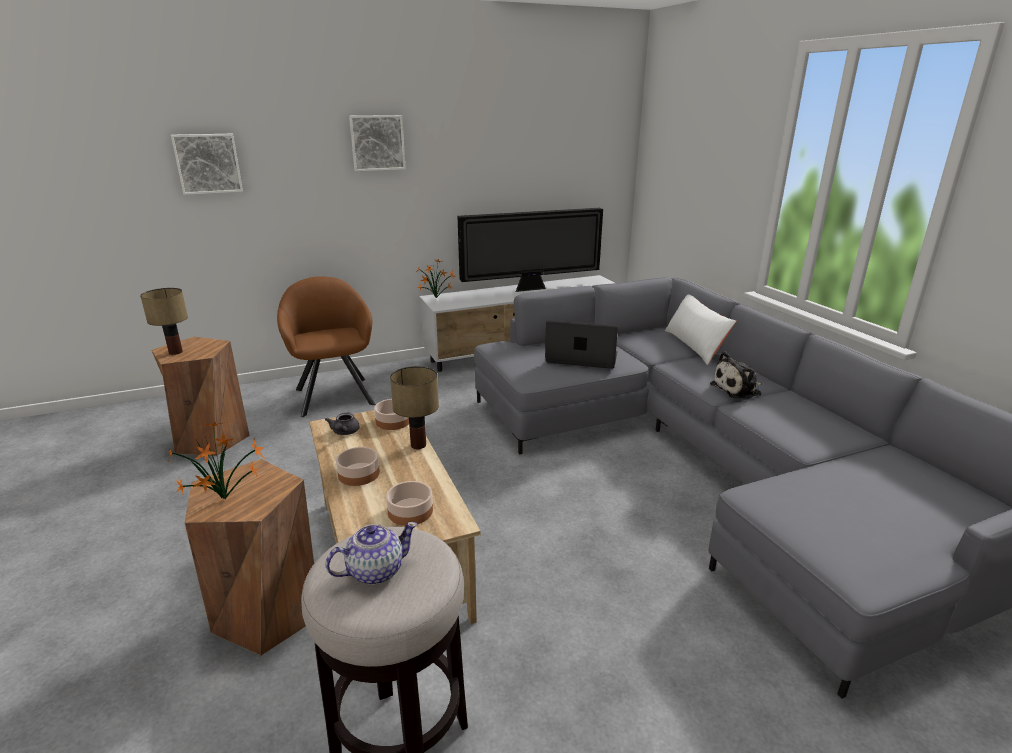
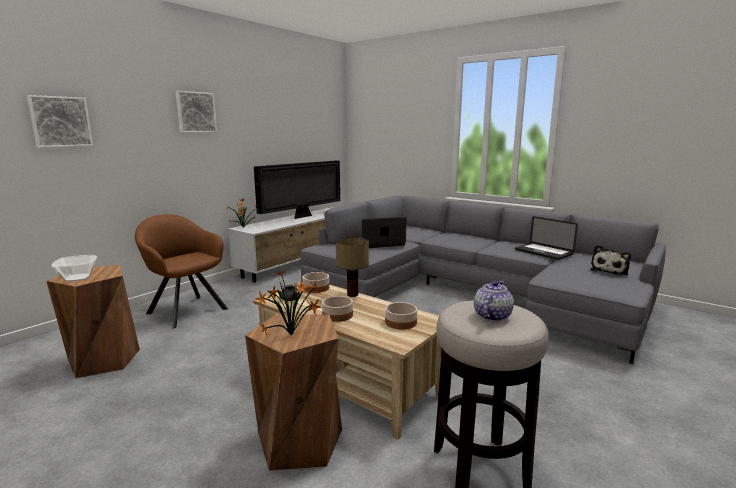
camera: 30 degrees left, 10 degrees down
table lamp [140,288,188,355] -> bowl [52,255,97,282]
white pillow [665,295,736,365] -> none
plush toy [710,351,762,400] -> plush toy moved to [591,245,631,276]
none -> laptop [515,216,578,260]

